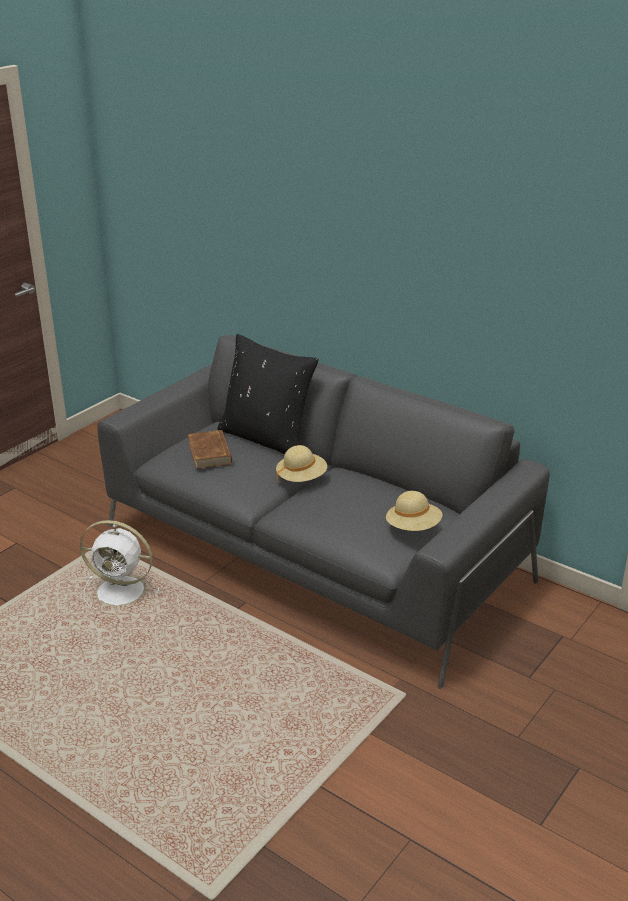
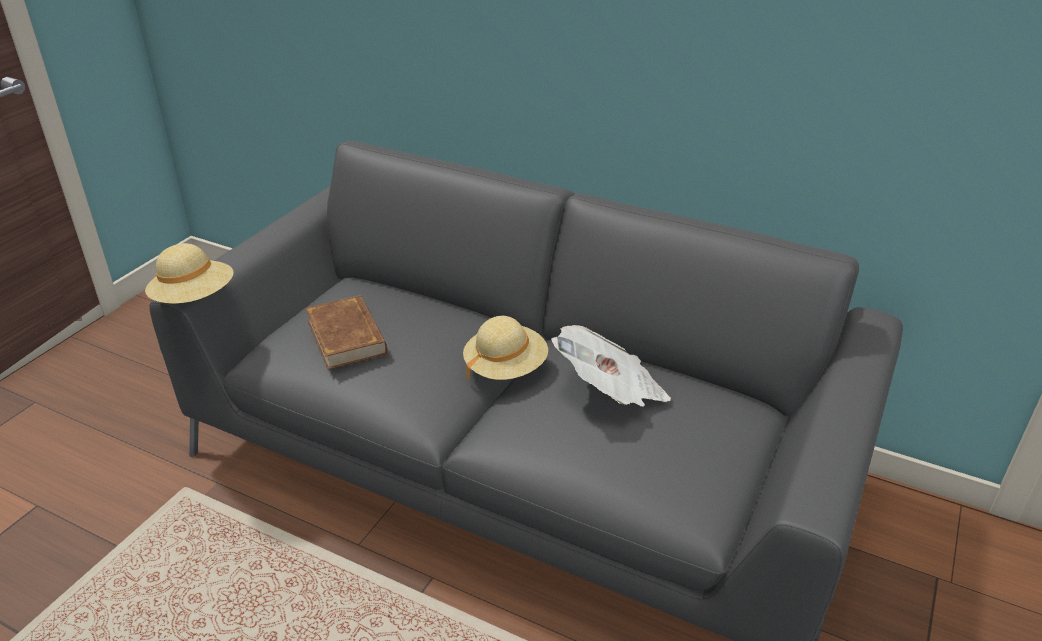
camera: 10 degrees left, 5 degrees up
white fan [80,520,159,609] -> none
black pillow [217,334,319,454] -> none
beige hat [386,491,443,531] -> beige hat moved to [145,243,234,304]
none -> newspaper [551,325,671,407]

